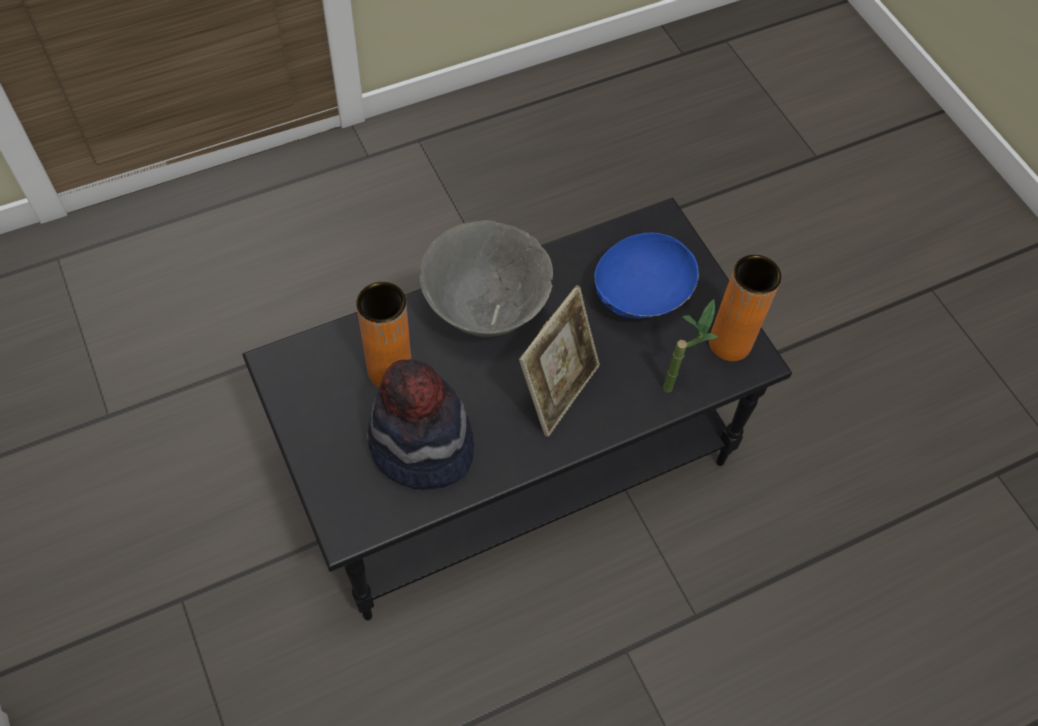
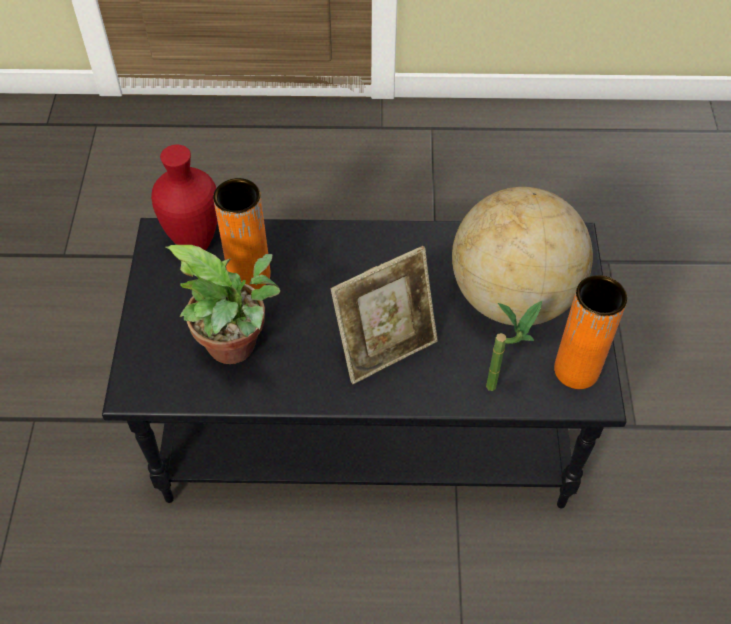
camera: 30 degrees right, 5 degrees down
hat [367,359,474,490] -> potted plant [165,245,280,364]
grey bowl [420,221,553,337] -> none
blue bowl [594,233,699,319] -> globe [452,187,593,326]
none -> red vase [151,144,218,250]

